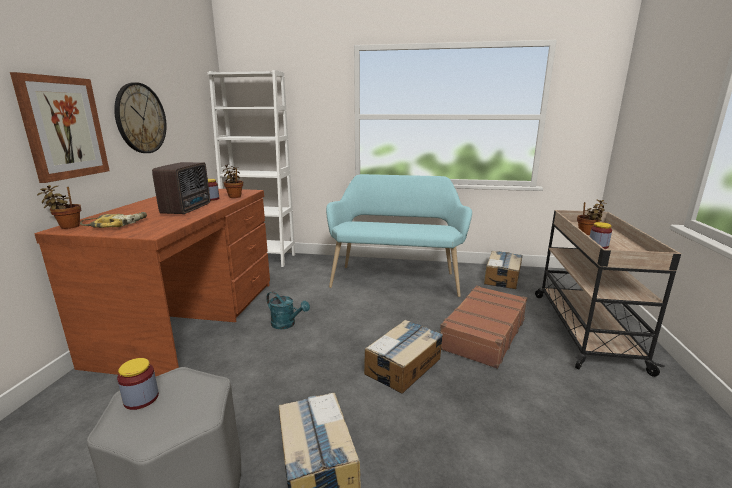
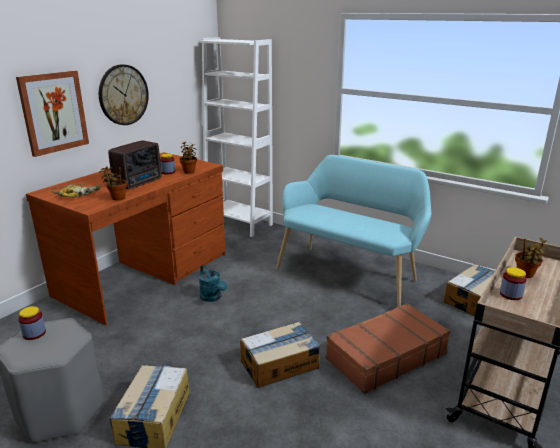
camera: 25 degrees right, 5 degrees up
potted plant [37,185,81,229] -> potted plant moved to [99,166,127,200]

